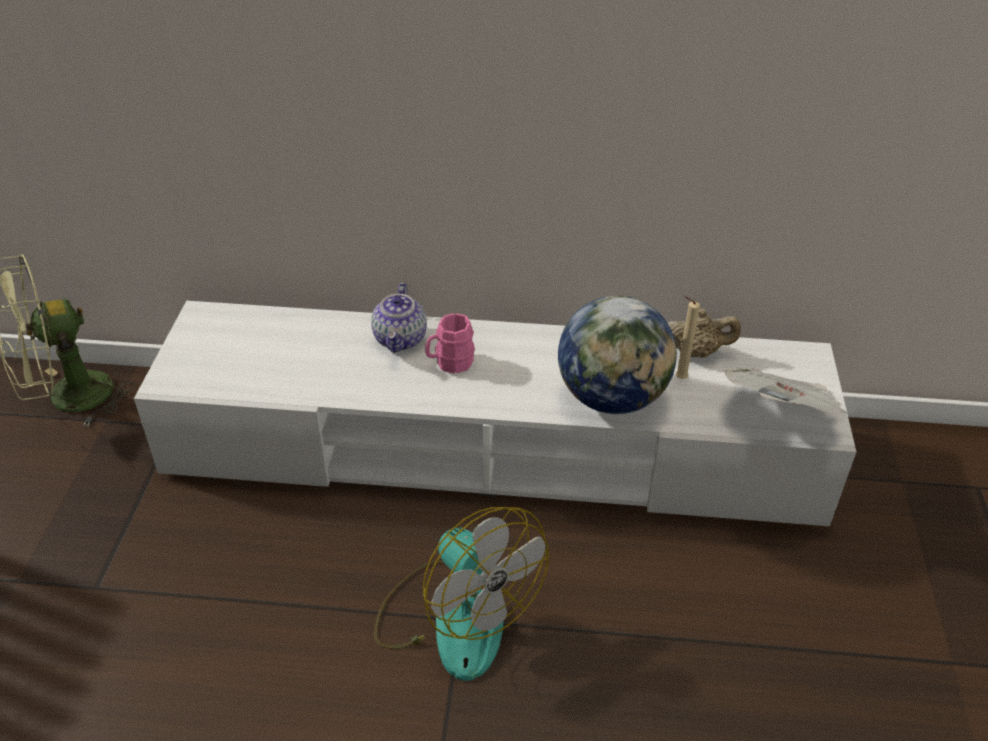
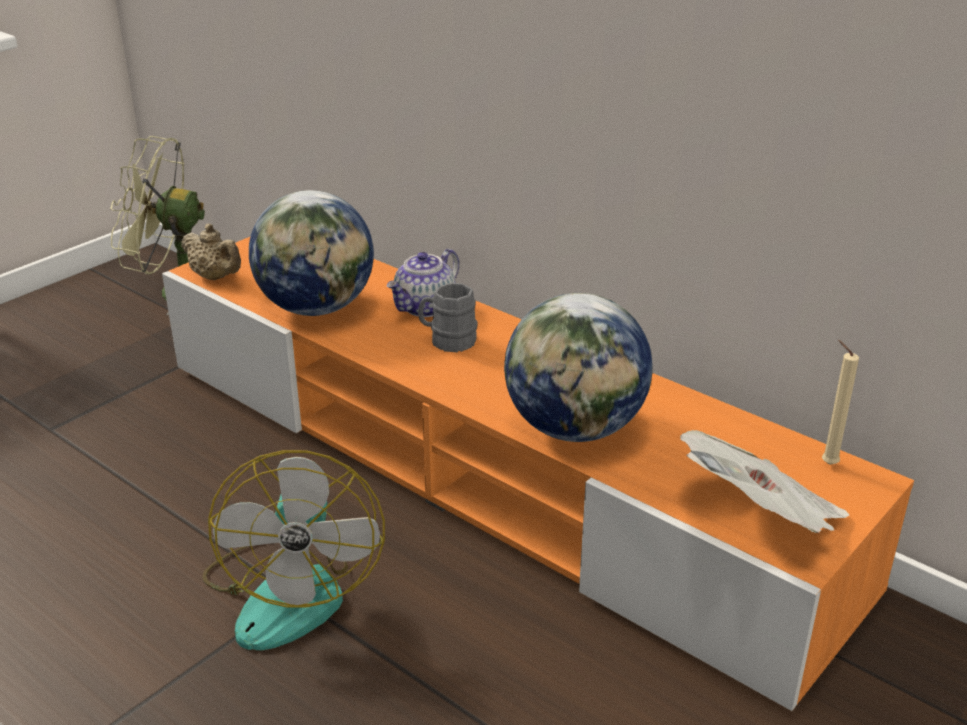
camera: 35 degrees right, 10 degrees down
white tv stand [134,301,856,527] -> orange tv stand [162,237,914,711]
pink mug [425,313,475,373] -> grey mug [418,283,478,352]
beige teapot [667,308,741,358] -> beige teapot moved to [181,223,241,280]
beige candle [675,296,700,379] -> beige candle moved to [822,340,859,465]
none -> globe [249,190,374,316]

